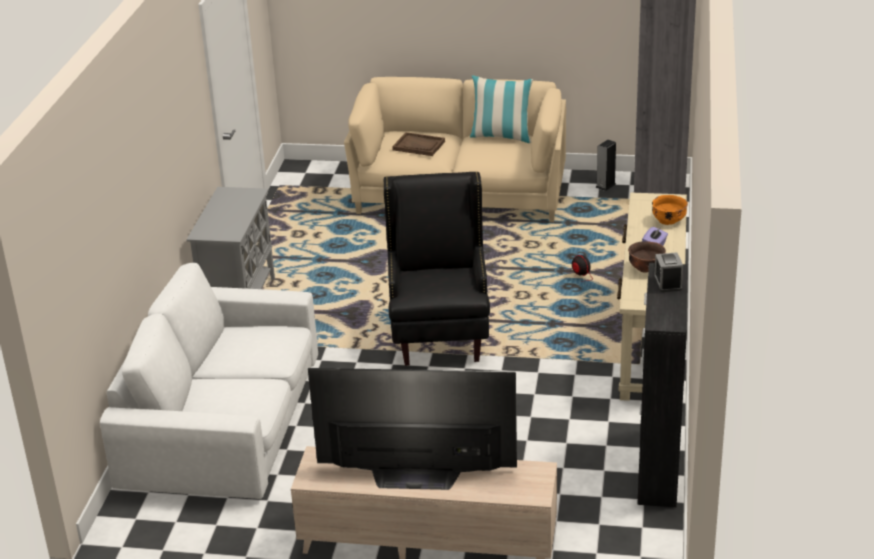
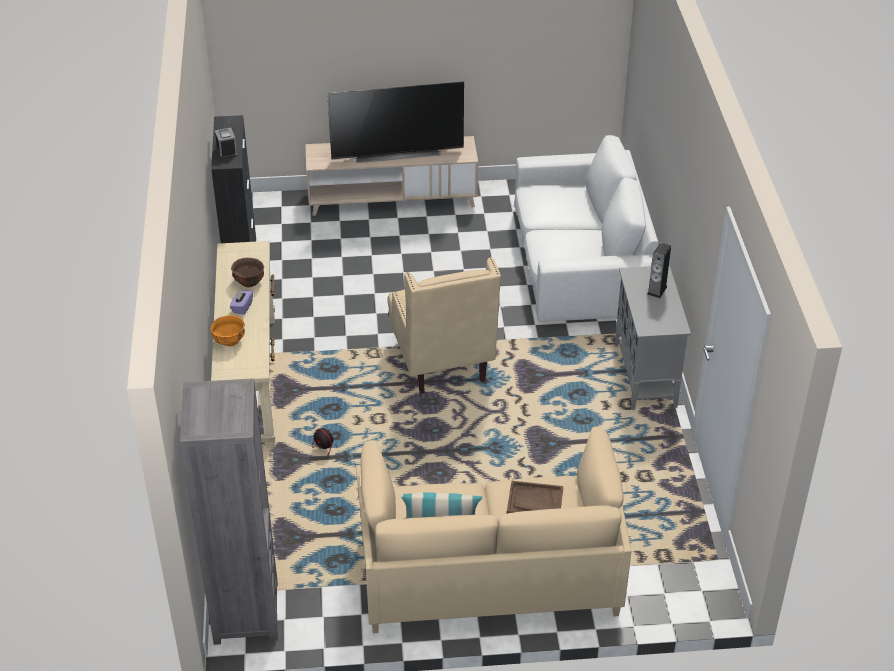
camera: 165 degrees right, 10 degrees up
black armchair [384,172,490,366] -> beige armchair [388,257,501,394]
speaker [595,140,616,191] -> speaker moved to [647,243,671,298]

